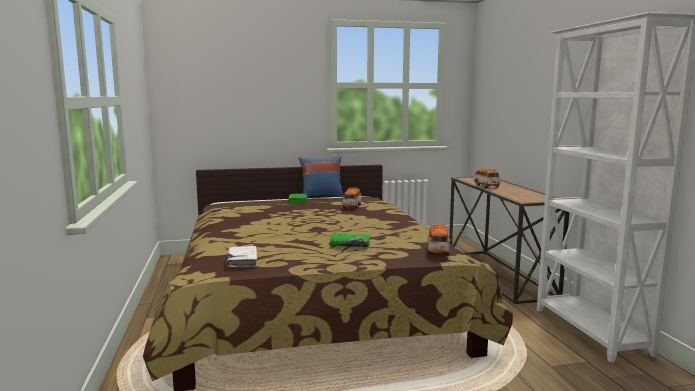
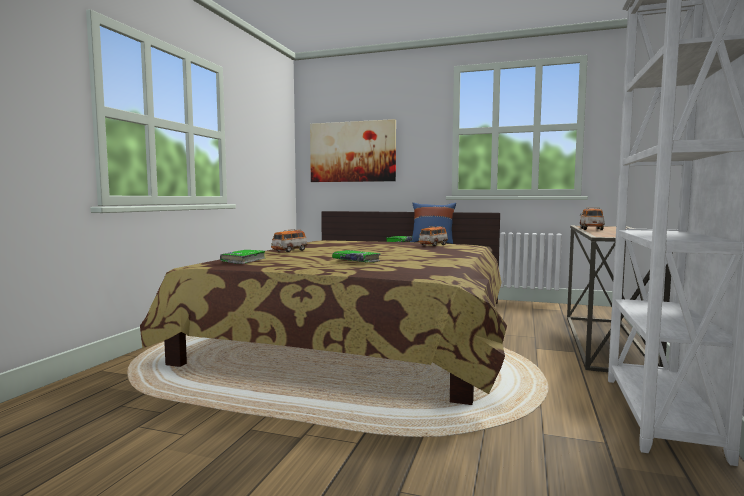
camera: 30 degrees right, 5 degrees down
white book [227,246,257,268] -> green book [220,250,265,264]
toy car [427,224,451,255] -> toy car moved to [271,229,308,252]
none -> picture [310,119,396,182]

